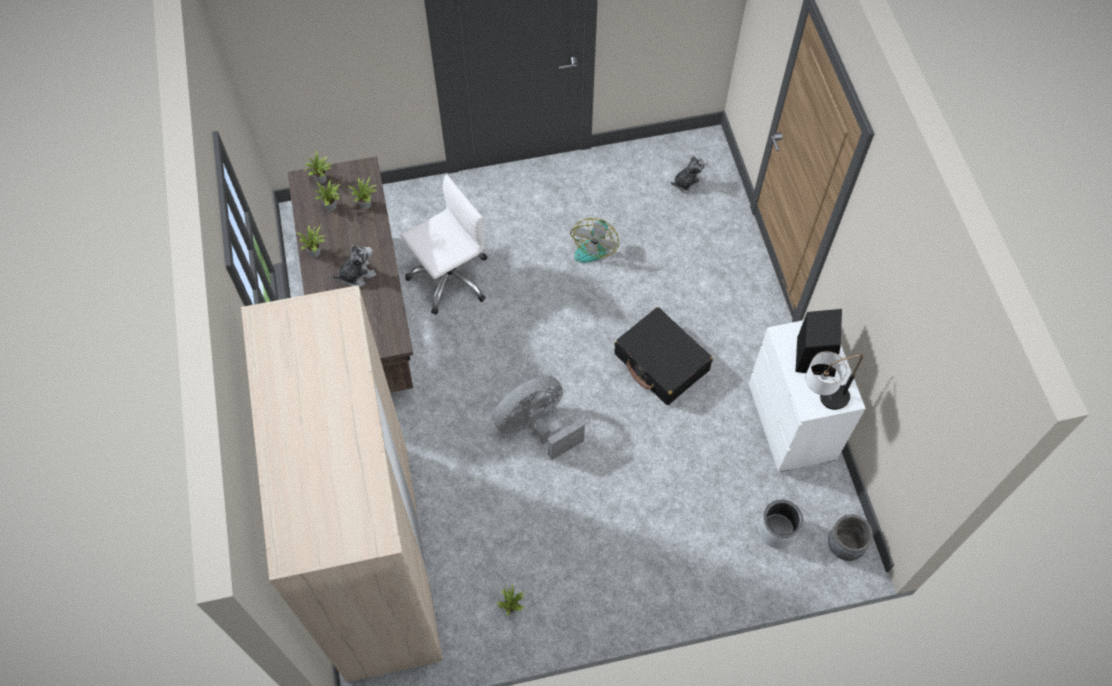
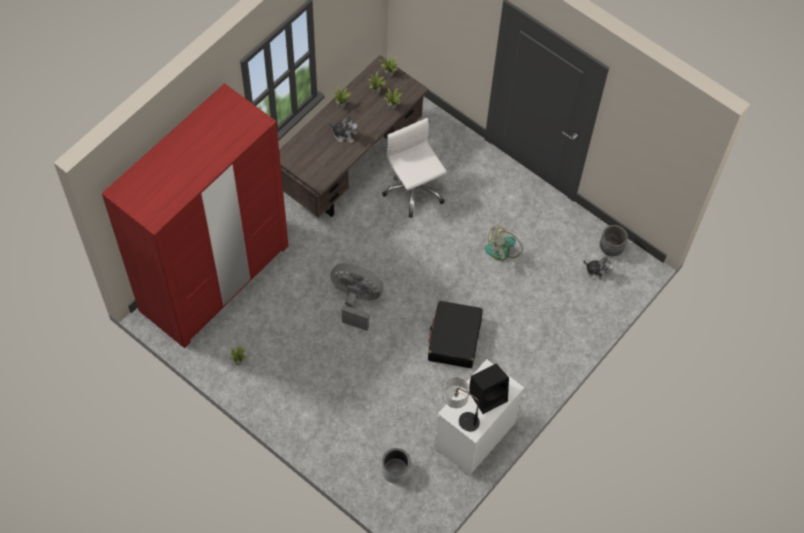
camera: 50 degrees right, 0 degrees up
beige wardrobe [241,286,443,682] -> red wardrobe [102,83,288,348]
white office chair [401,175,487,315] -> white office chair turned 135 degrees counterclockwise [382,118,447,218]
grey planter [828,515,873,561] -> grey planter moved to [600,225,628,256]

